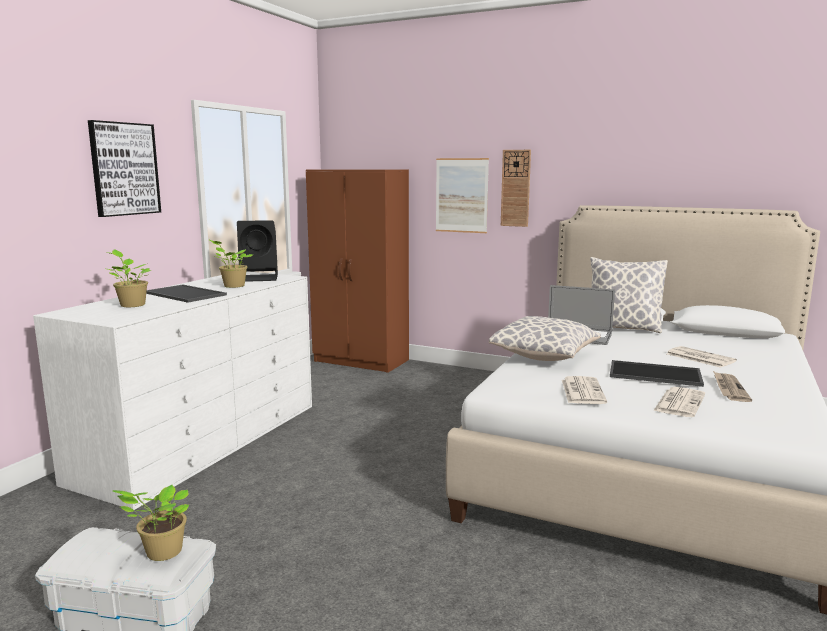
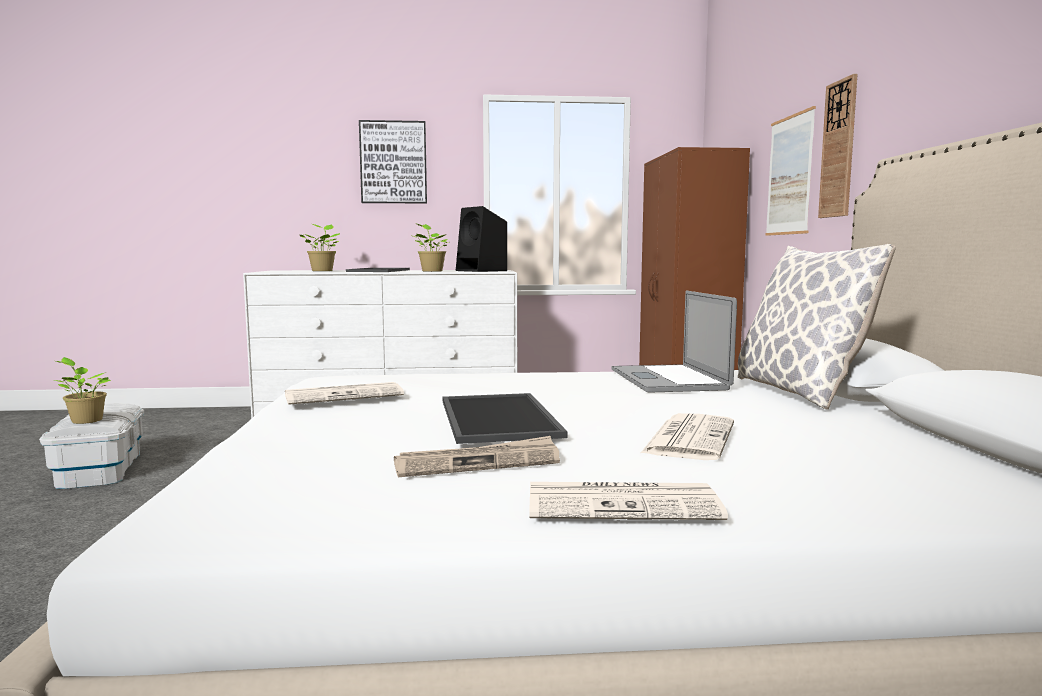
camera: 60 degrees right, 5 degrees down
pillow [489,316,601,361] -> none
newspaper [653,387,705,417] -> newspaper moved to [529,482,728,520]

